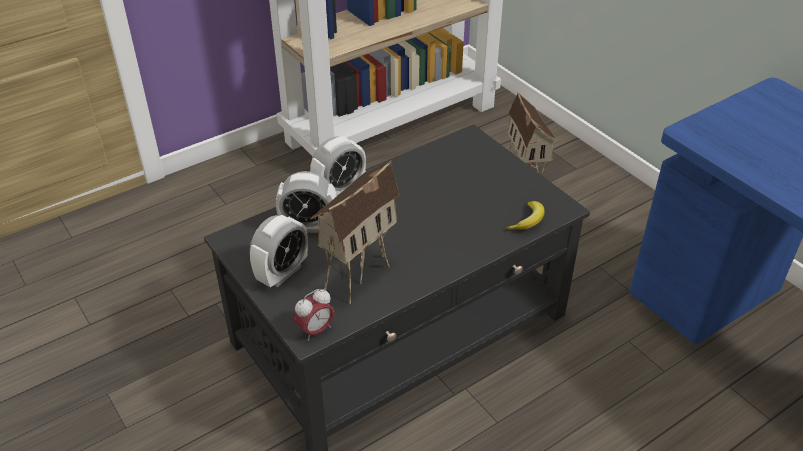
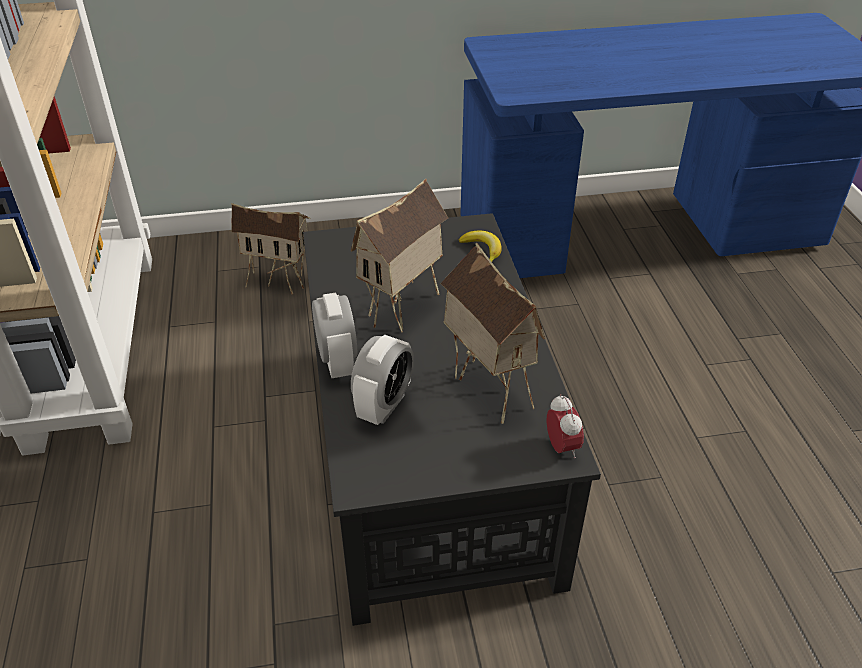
camera: 65 degrees left, 0 degrees up
alarm clock [250,215,308,287] -> none
none -> toy house [351,179,448,332]

